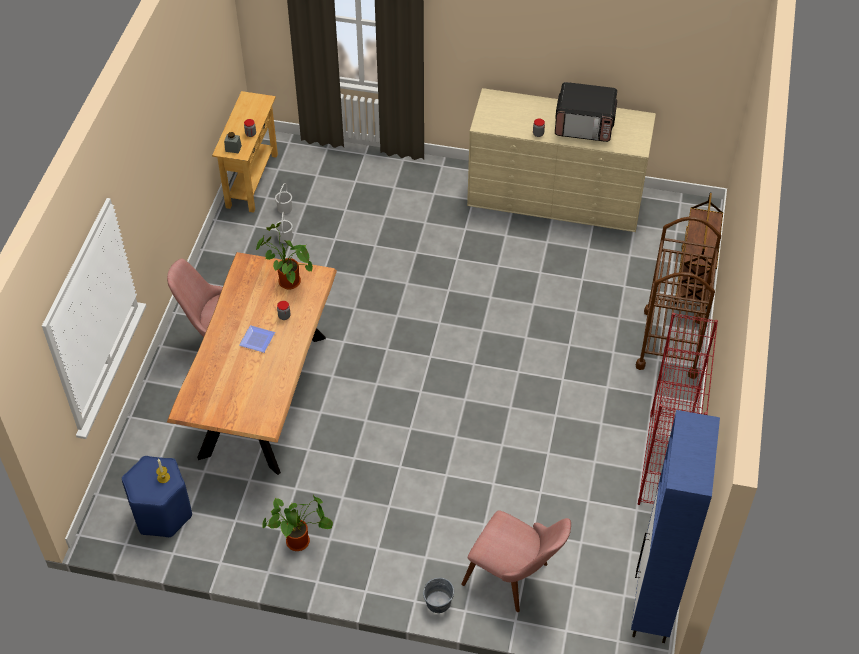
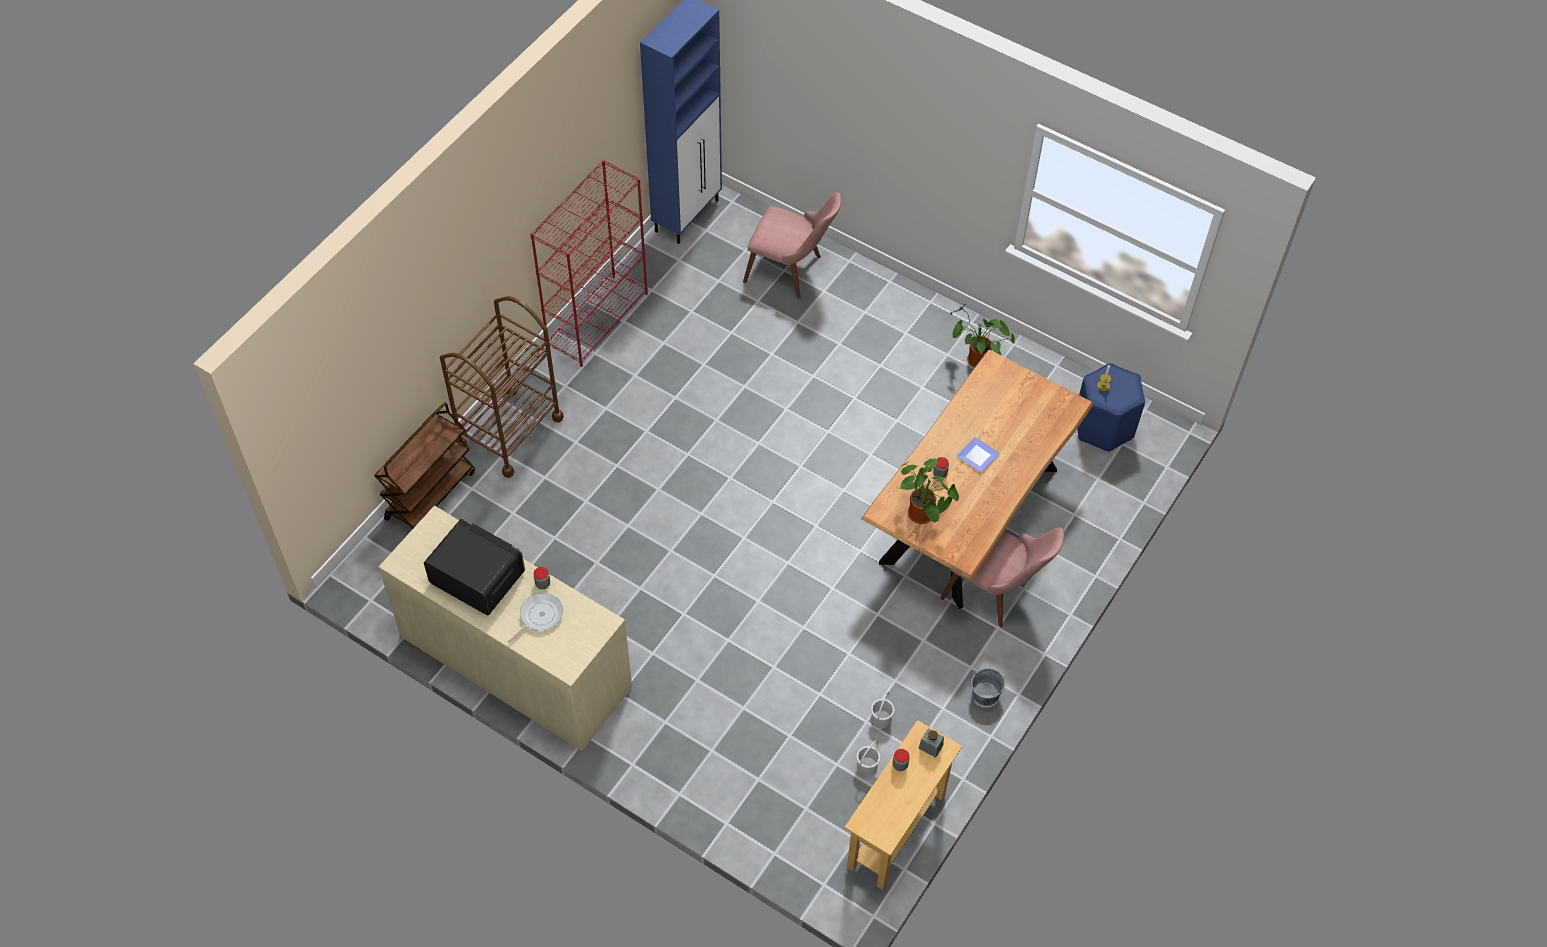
camera: 160 degrees left, 5 degrees up
grey bucket [423,578,454,613] -> grey bucket moved to [971,668,1005,706]
pink chair [462,510,571,612] -> pink chair turned 150 degrees clockwise [743,192,841,298]
none -> frying pan [508,593,563,643]

